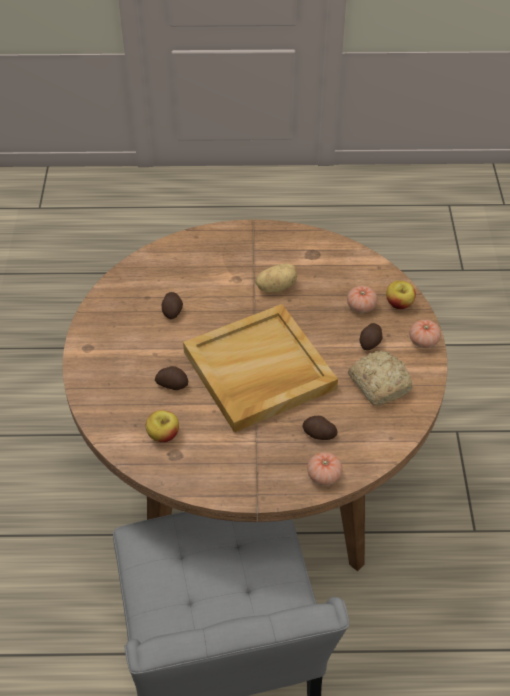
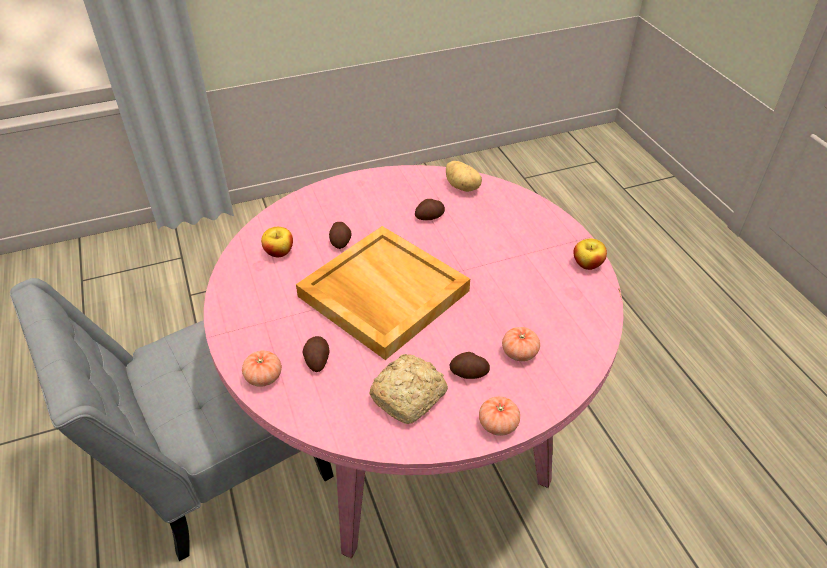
camera: 70 degrees right, 5 degrees down
brown dining table [62,219,447,571] -> pink dining table [204,165,623,559]
potato [255,263,297,293] -> potato moved to [446,161,482,192]
apple [386,280,416,309] -> apple moved to [573,239,607,270]

